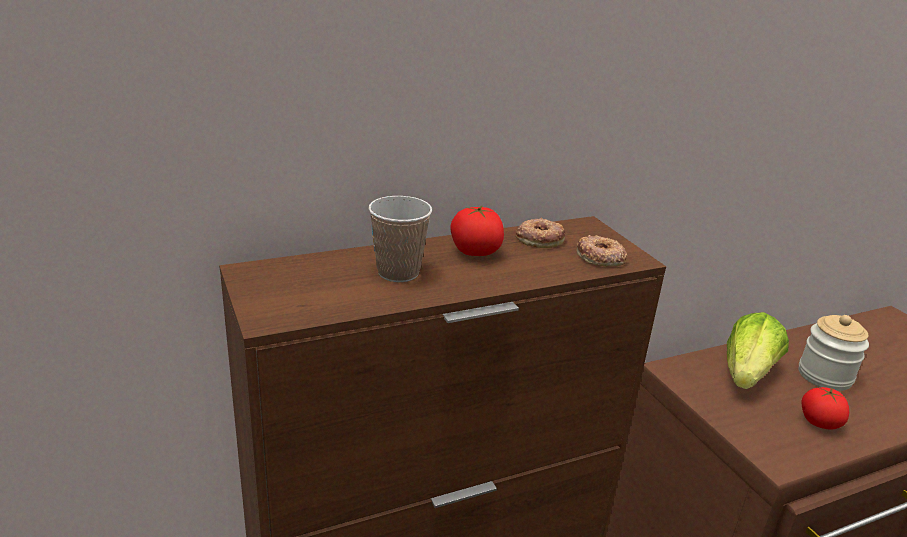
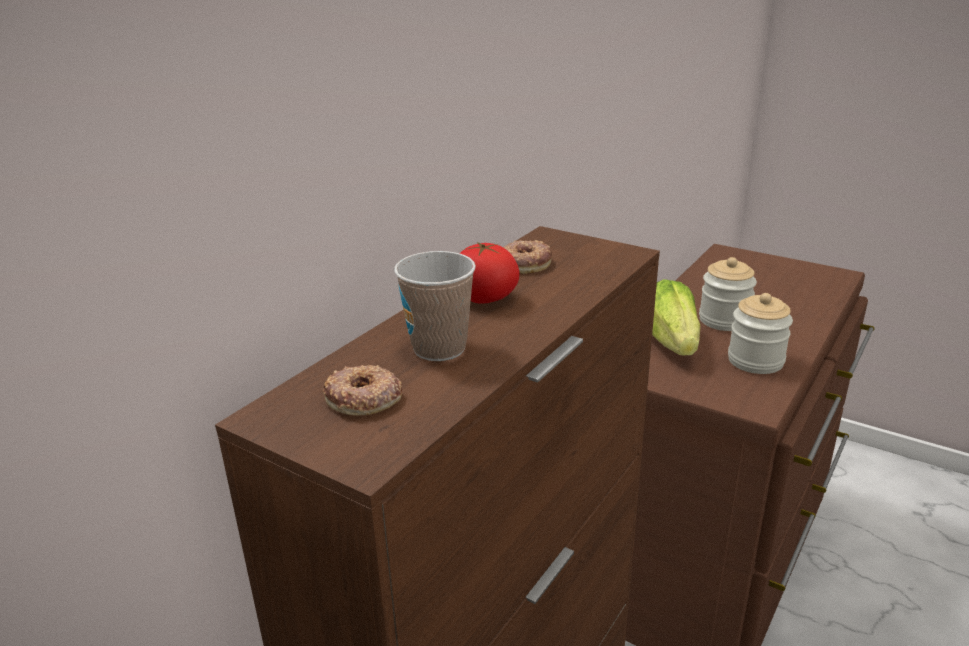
camera: 30 degrees left, 0 degrees up
donut [577,235,627,267] -> donut moved to [323,365,402,416]
tomato [801,387,849,429] -> jar [728,293,793,374]

